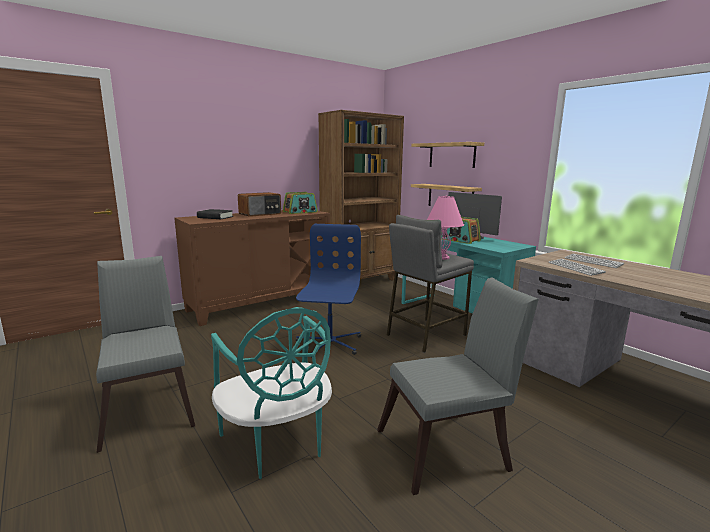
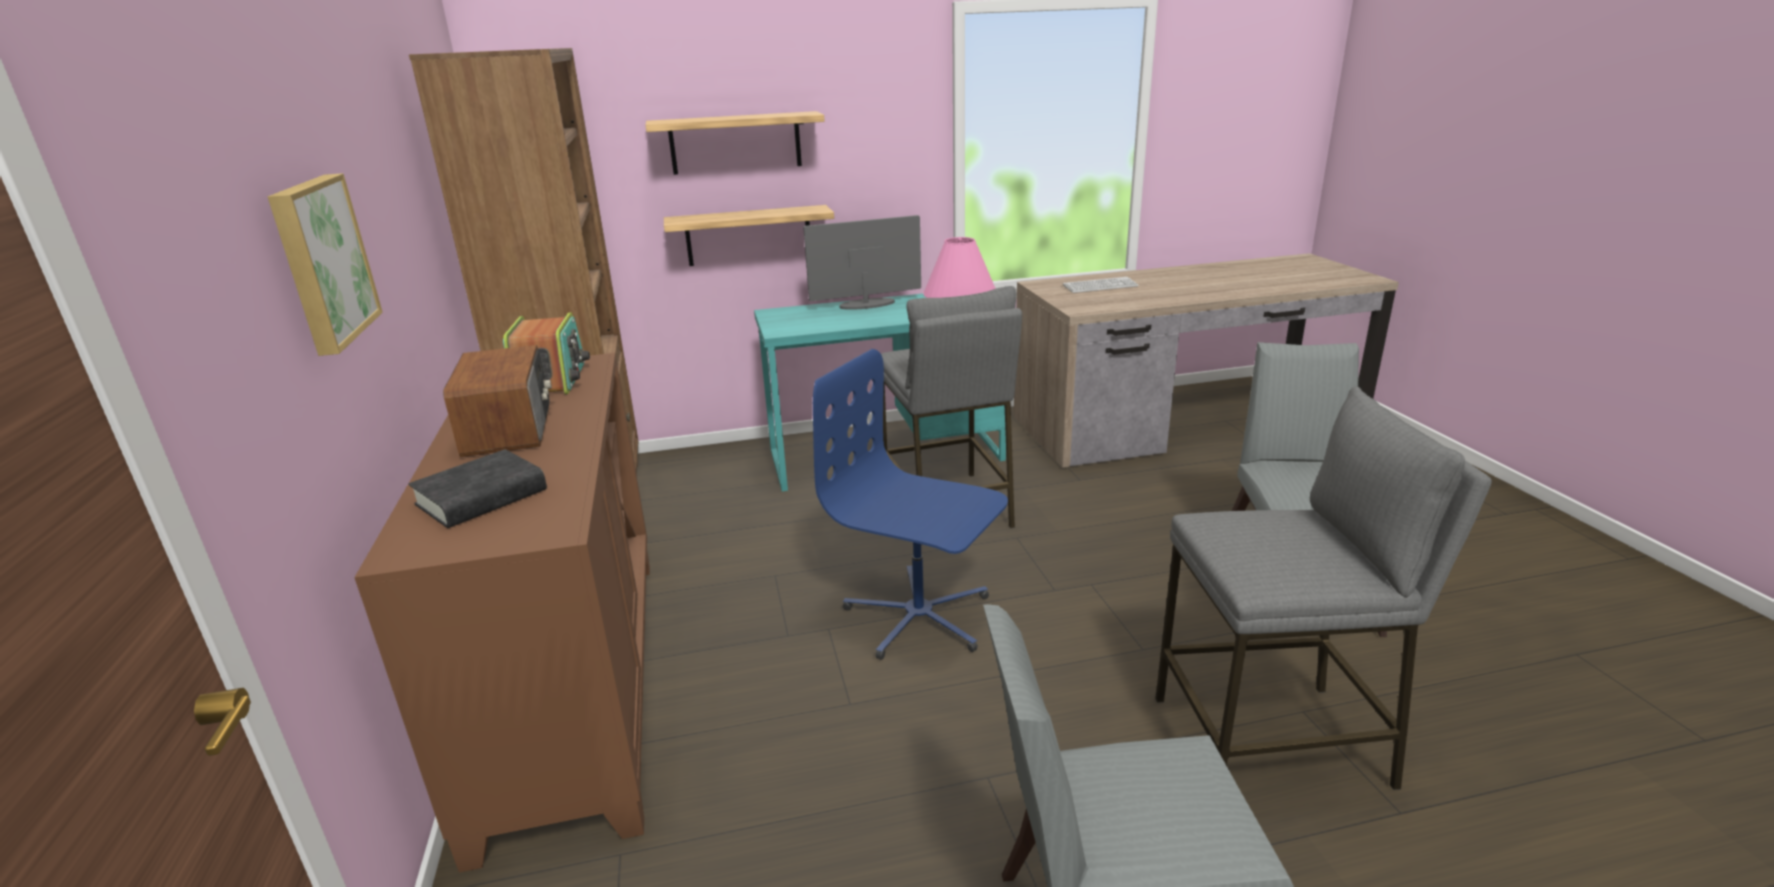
camera: 65 degrees left, 10 degrees up
turquoise chair [211,307,332,479] -> grey stool [1155,386,1492,790]
radio [441,217,481,244] -> none
keyboard [549,259,606,276] -> none
none -> picture [267,173,383,356]

